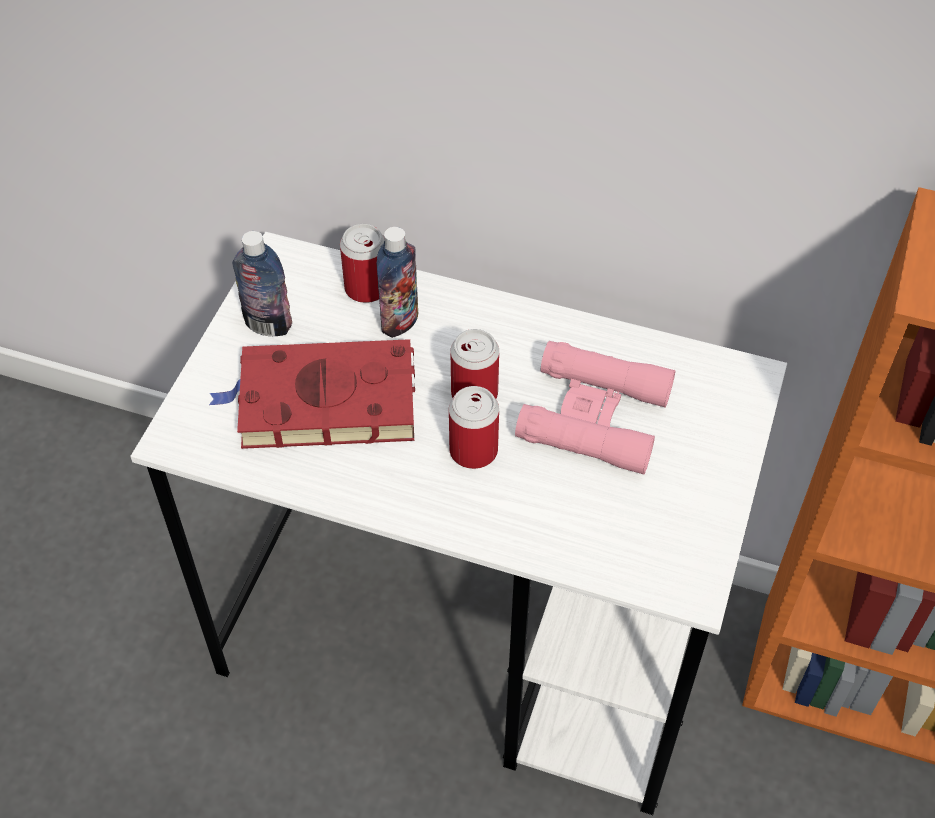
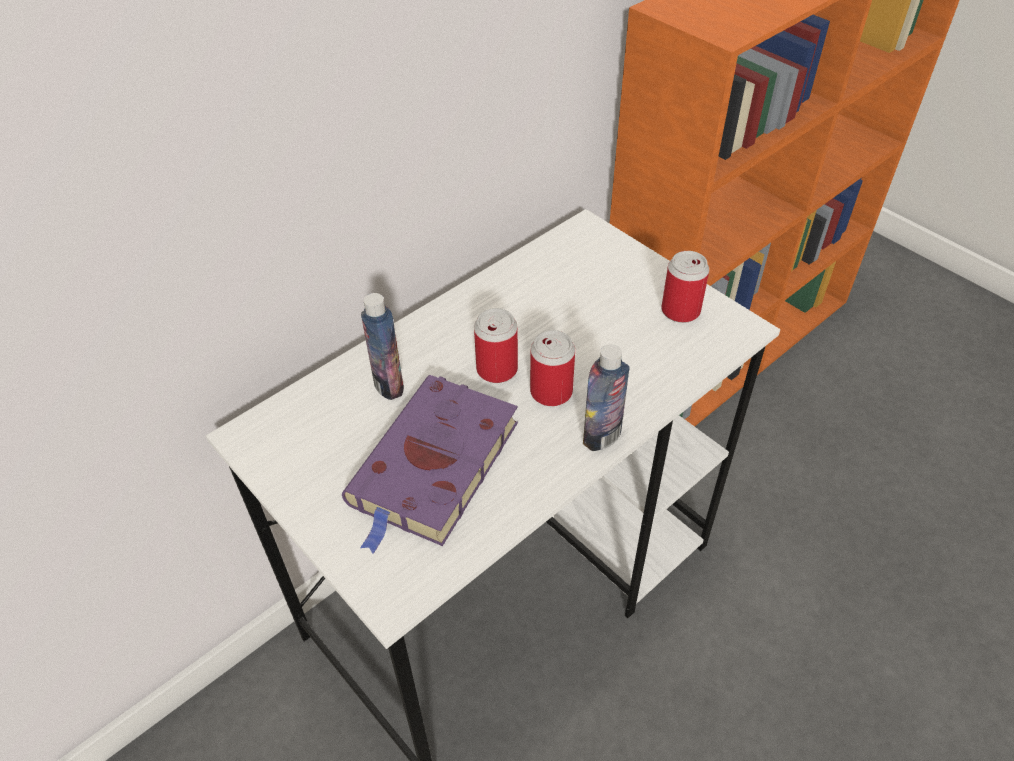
camera: 60 degrees left, 5 degrees down
red book [209,339,415,449] -> purple book [342,375,518,554]
bottle [232,231,292,336] -> bottle moved to [583,344,630,451]
can [340,224,385,303] -> can moved to [661,251,709,323]
pink binoculars [515,341,676,475] -> none

